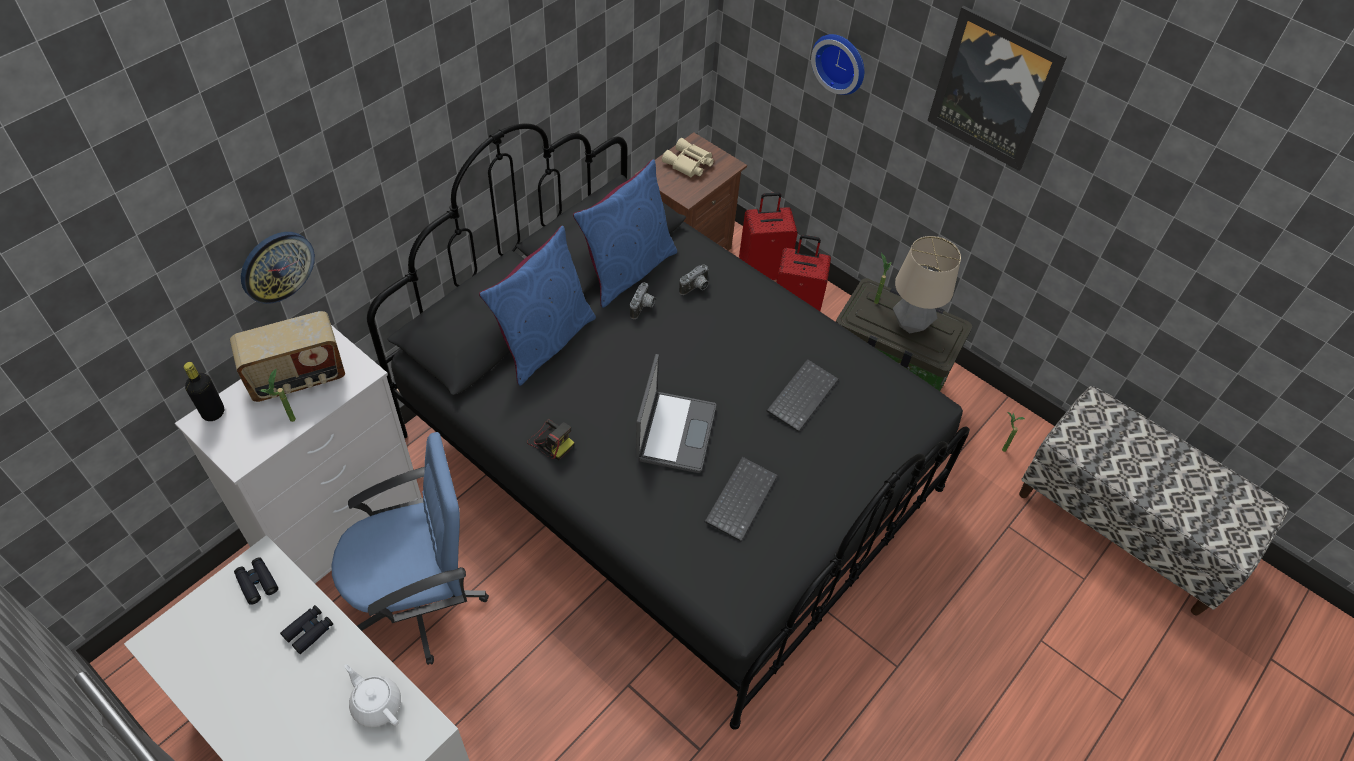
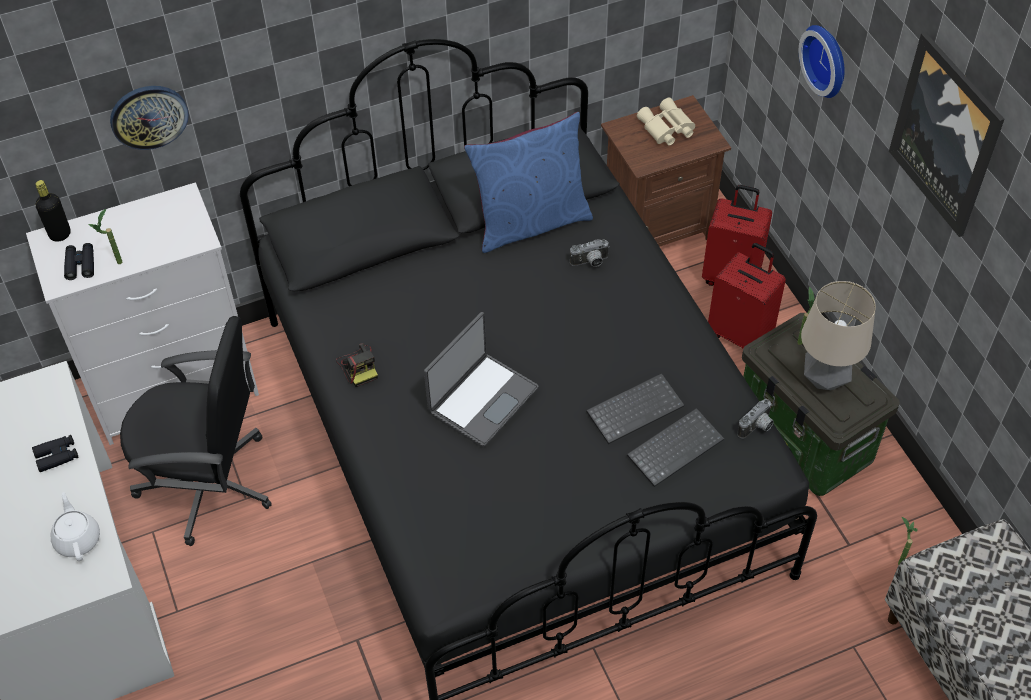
camera: 30 degrees right, 0 degrees up
radio [230,311,345,402] -> none
black binoculars [234,558,278,605] -> black binoculars moved to [64,243,94,280]
blue office chair [332,432,489,665] -> black office chair [120,316,272,546]
blue pillow [479,226,596,386] -> none
camera [630,282,655,319] -> camera moved to [737,399,774,439]
keyboard [705,457,777,542] -> keyboard moved to [627,408,724,487]

